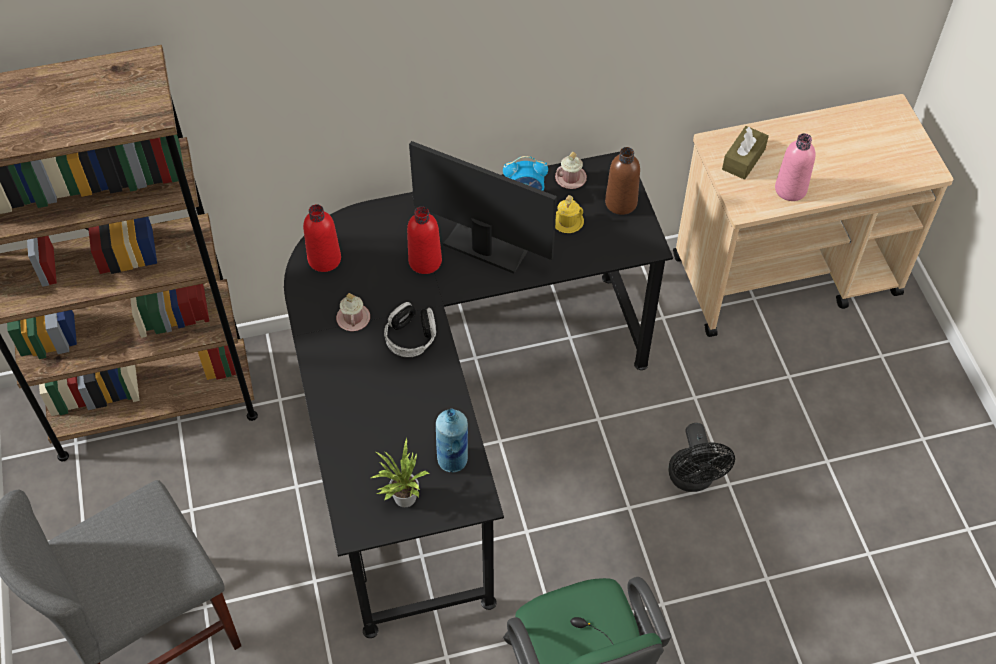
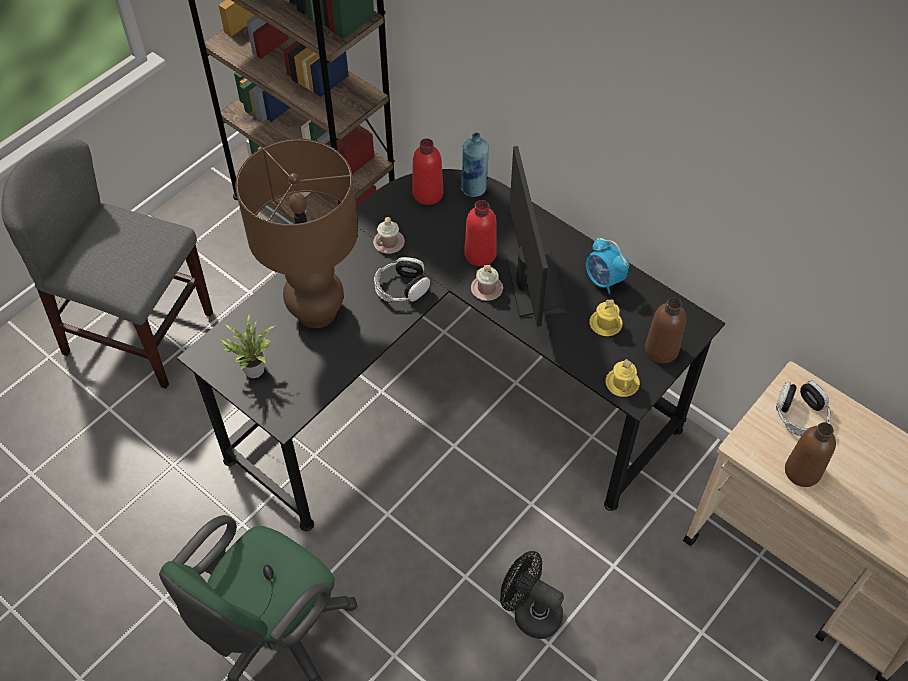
camera: 55 degrees right, 0 degrees up
blue bottle [436,409,468,472] -> blue bottle moved to [461,132,489,197]
pink mug [555,152,587,189] -> pink mug moved to [471,265,503,301]
black fan [668,423,735,492] -> black fan turned 75 degrees clockwise [500,551,564,639]
brown tissue box [722,126,769,180] -> headphones [776,381,831,436]
pink bottle [775,133,816,201] -> brown bottle [785,422,836,487]
none -> brown table lamp [236,139,358,328]
none -> yellow mug [605,359,640,397]

